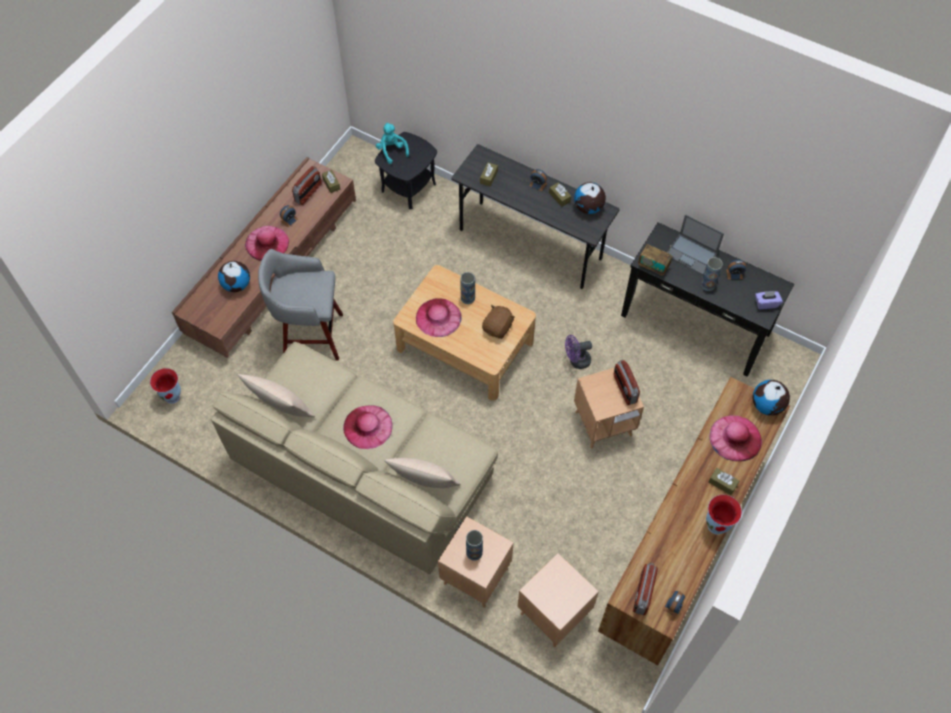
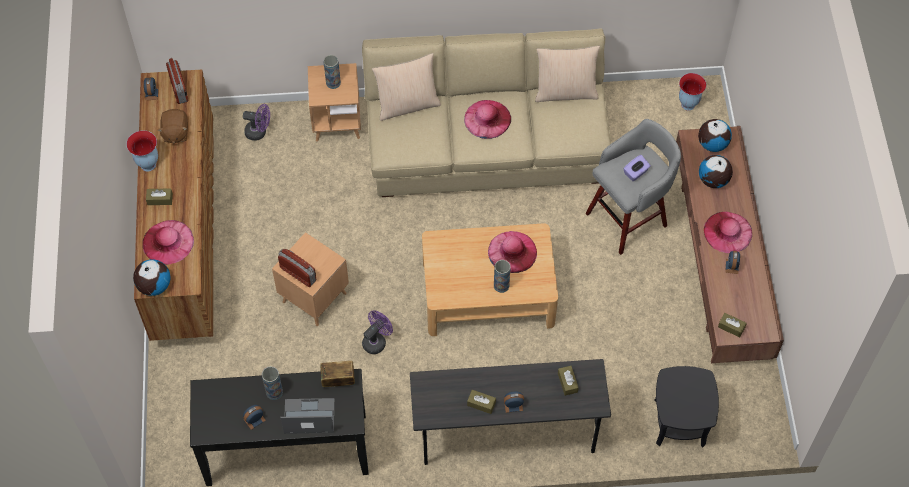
camera: 145 degrees right, 0 degrees up
radio [292,166,322,205] -> none
turquoise plush toy [376,123,409,164] -> none
brown plush toy [482,304,515,339] -> brown plush toy moved to [158,109,188,144]
brown side table [517,553,599,647] -> purple fan [243,104,270,141]
globe [574,182,606,214] -> globe moved to [698,119,732,152]
purple tissue box [755,291,783,309] -> purple tissue box moved to [623,155,651,181]

